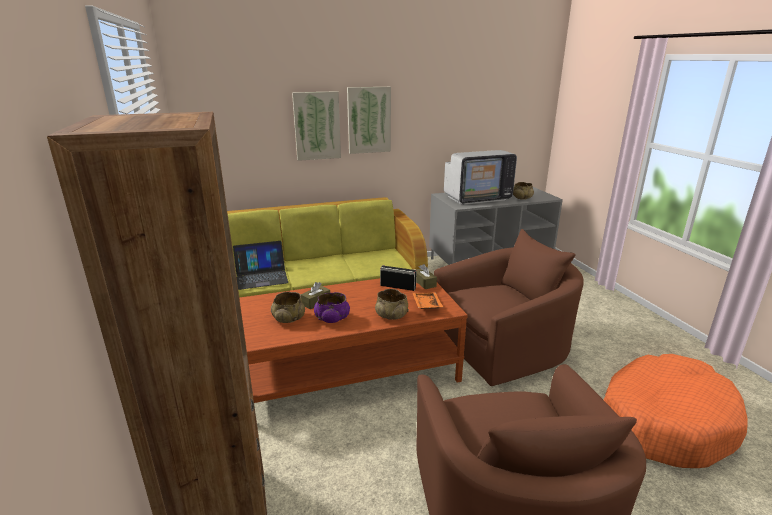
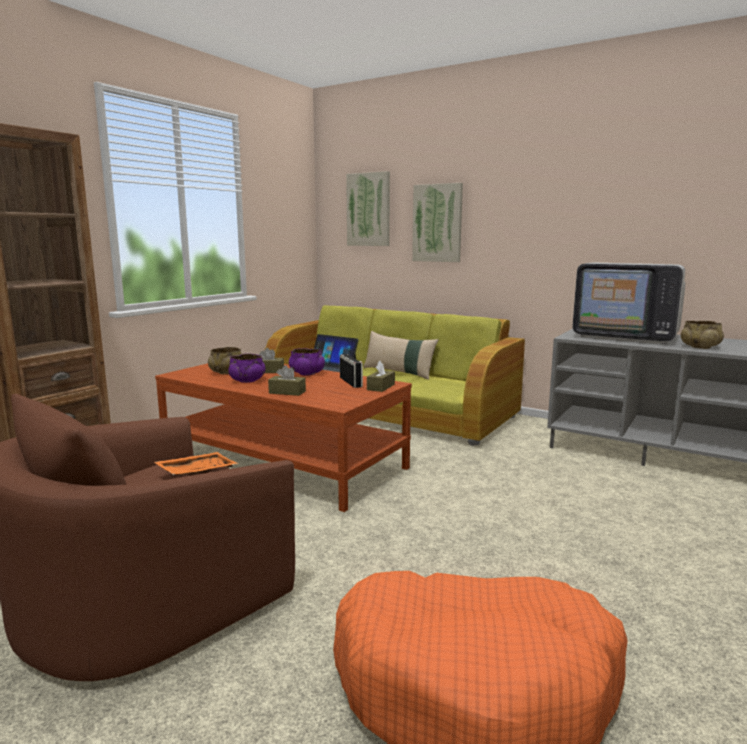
camera: 50 degrees right, 10 degrees down
picture [347,87,391,154] -> picture moved to [346,171,390,246]
beige bowl [375,289,409,320] -> brown tissue box [268,365,306,396]
orange tray [413,292,443,309] -> orange tray moved to [154,452,238,476]
brown armchair [434,229,584,386] -> none
none -> purple bowl [289,348,325,376]
none -> beige pillow [363,331,439,380]

